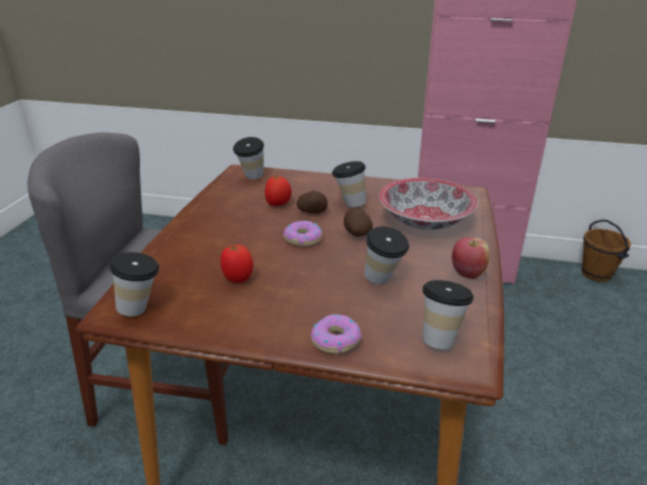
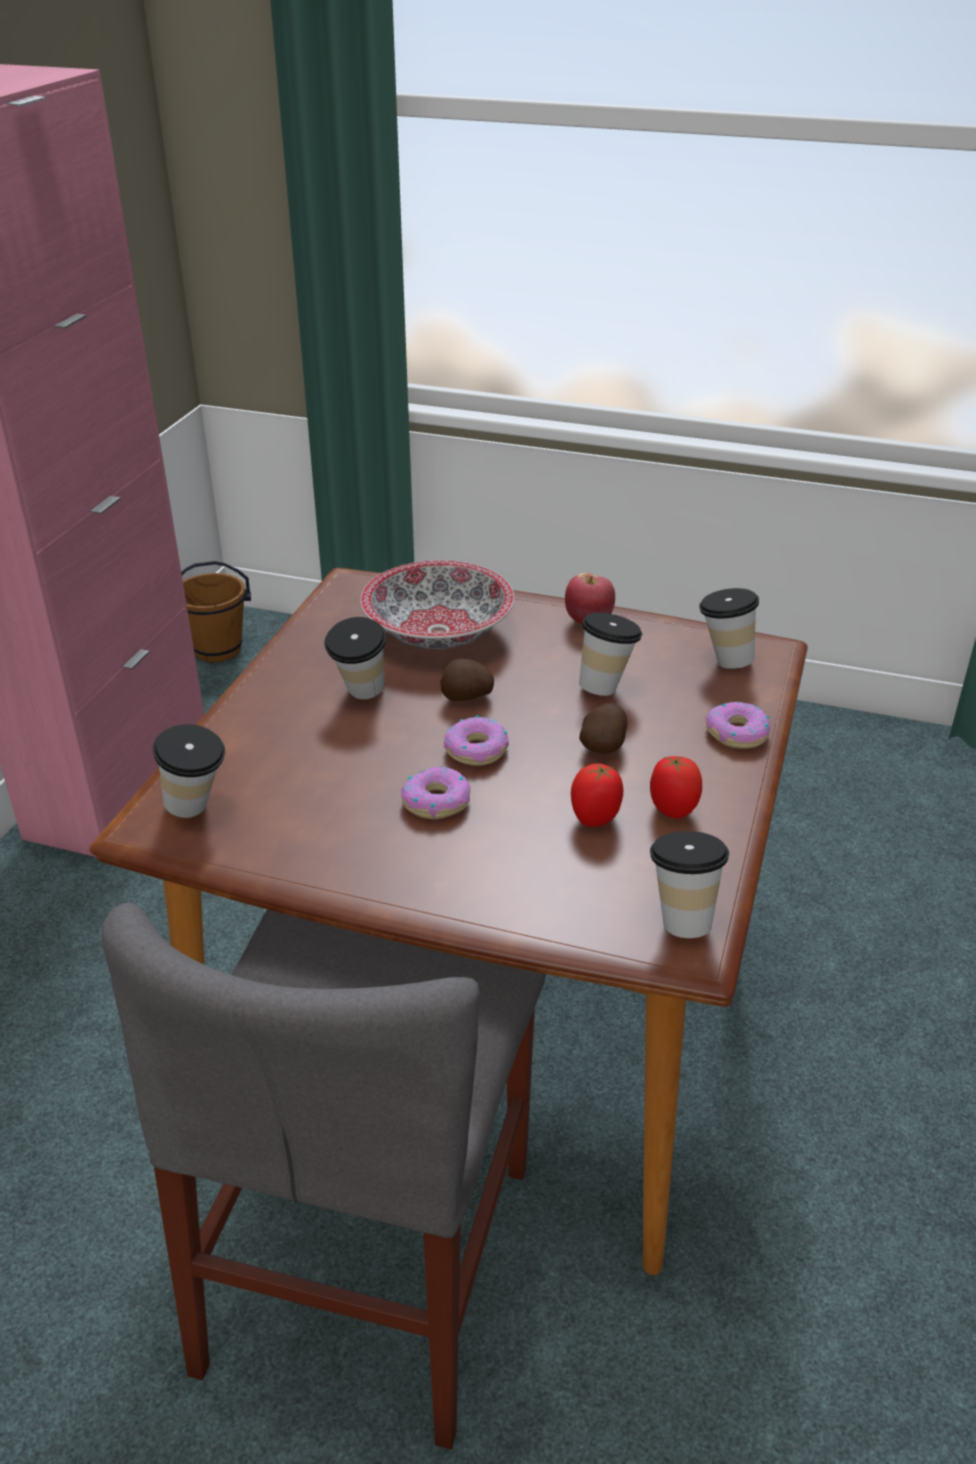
camera: 85 degrees left, 5 degrees up
tomato [265,176,292,206] -> tomato moved to [650,756,702,819]
potato [297,191,328,214] -> potato moved to [579,703,628,754]
none -> donut [401,766,471,819]

